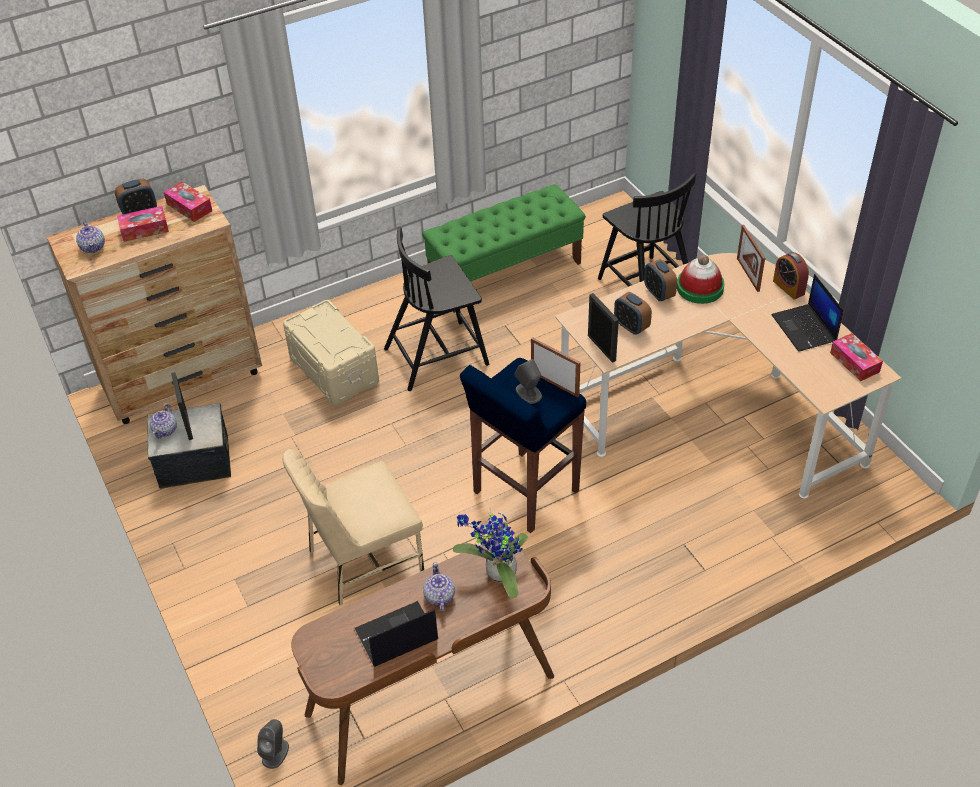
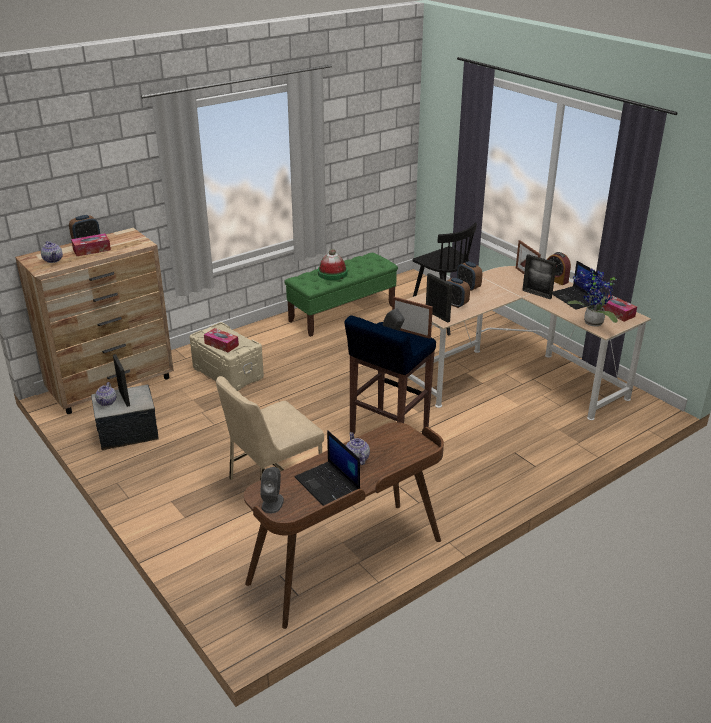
camera: 10 degrees left, 15 degrees down
tissue box [164,182,212,222] -> tissue box moved to [204,328,239,352]
grey speaker [257,719,289,769] -> grey speaker moved to [260,467,284,513]
laptop [355,601,438,667] -> laptop turned 90 degrees counterclockwise [295,430,360,506]
black chair [384,227,489,391] -> none
potted plant [453,508,528,598] -> potted plant moved to [567,269,618,327]
hat [677,255,724,304] -> hat moved to [318,249,348,280]
none -> picture frame [522,254,557,299]

